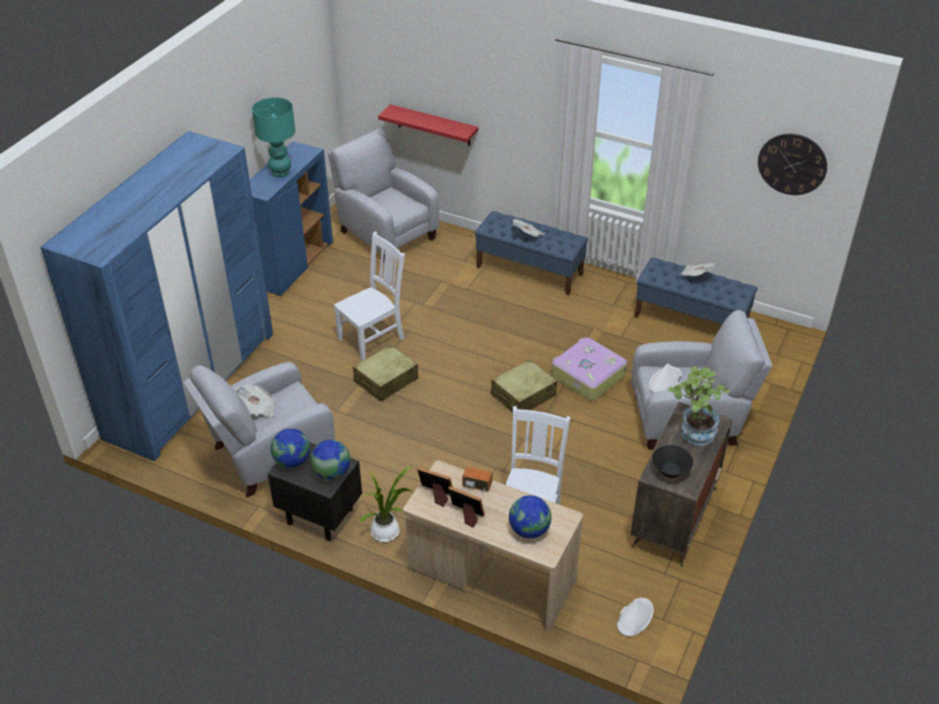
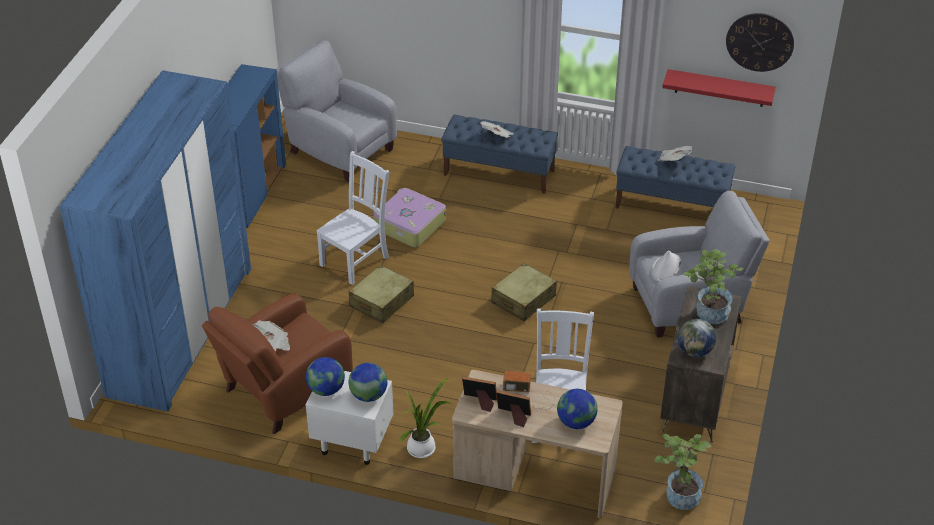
camera: 10 degrees left, 0 degrees up
grey armchair [183,362,335,497] -> brown armchair [202,294,353,434]
turquoise table lamp [252,97,295,178] -> none
black nightstand [268,442,362,541] -> white nightstand [306,371,393,465]
red shelf [378,104,478,146] -> red shelf moved to [662,69,776,107]
suitcase [551,337,627,401] -> suitcase moved to [374,188,446,247]
white hat [617,598,654,637] -> potted plant [655,434,711,510]
black bowl [652,445,693,478] -> globe [678,319,716,357]

